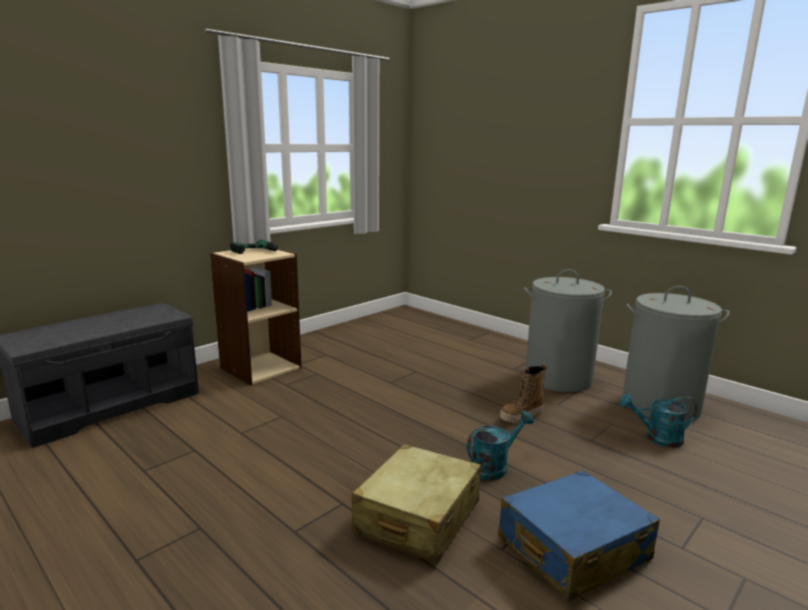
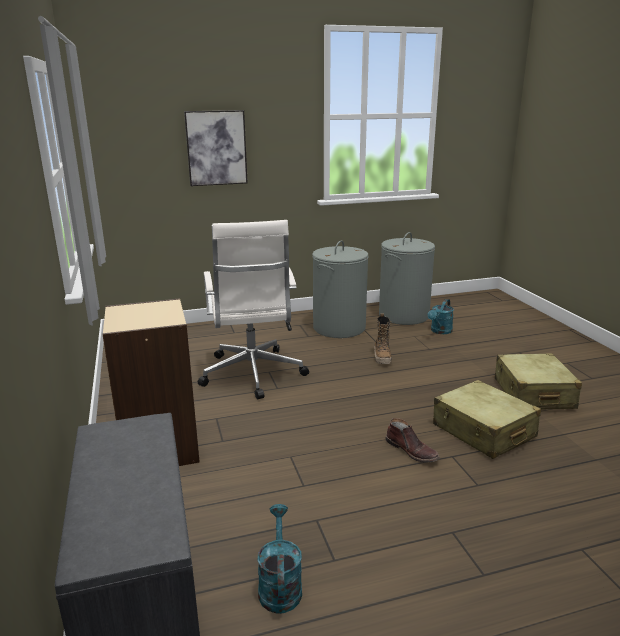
camera: 60 degrees left, 5 degrees up
power drill [230,240,281,254] -> none
turquoise watering can [467,411,534,480] -> turquoise watering can moved to [258,504,302,614]
blue suitcase [498,470,660,602] -> beige suitcase [495,353,582,409]
none -> picture [184,110,248,186]
none -> white office chair [198,220,309,399]
none -> brown boot [385,418,440,463]

